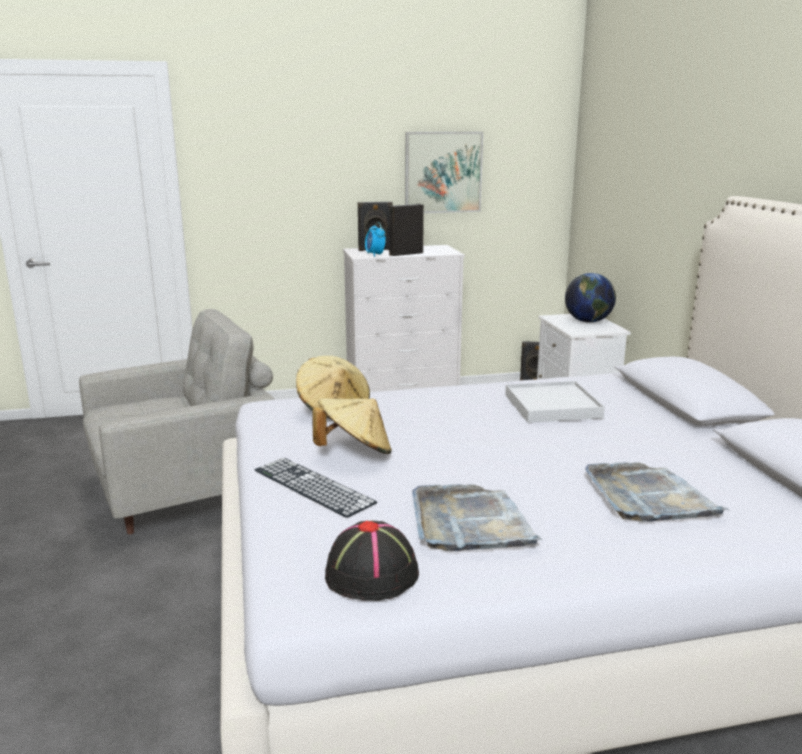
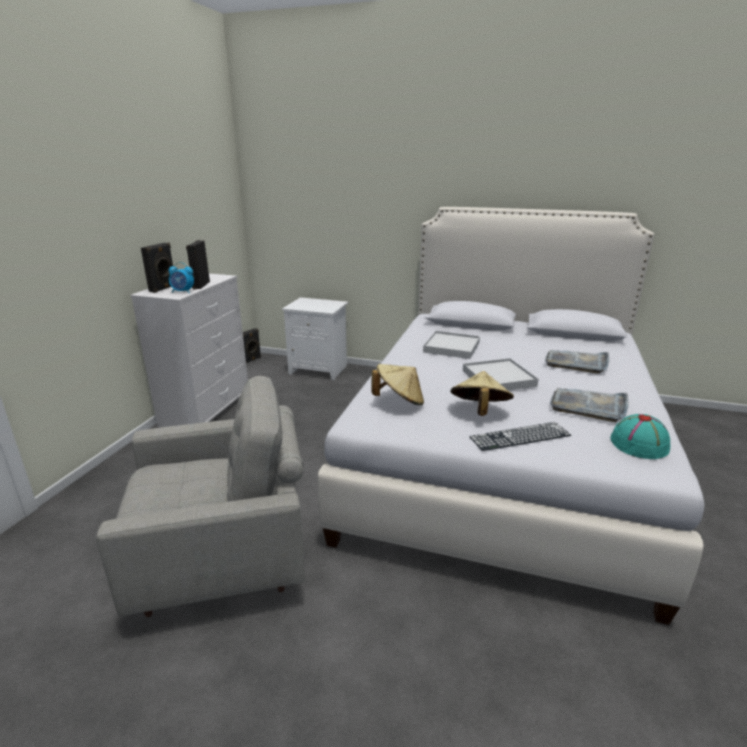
camera: 60 degrees left, 5 degrees up
grey armchair [79,309,275,534] -> grey armchair turned 75 degrees clockwise [96,376,305,617]
black hat [325,521,419,601] -> turquoise hat [610,414,670,459]
picture [405,132,483,213] -> none
globe [565,273,616,323] -> none
none -> white tray [463,358,539,390]

